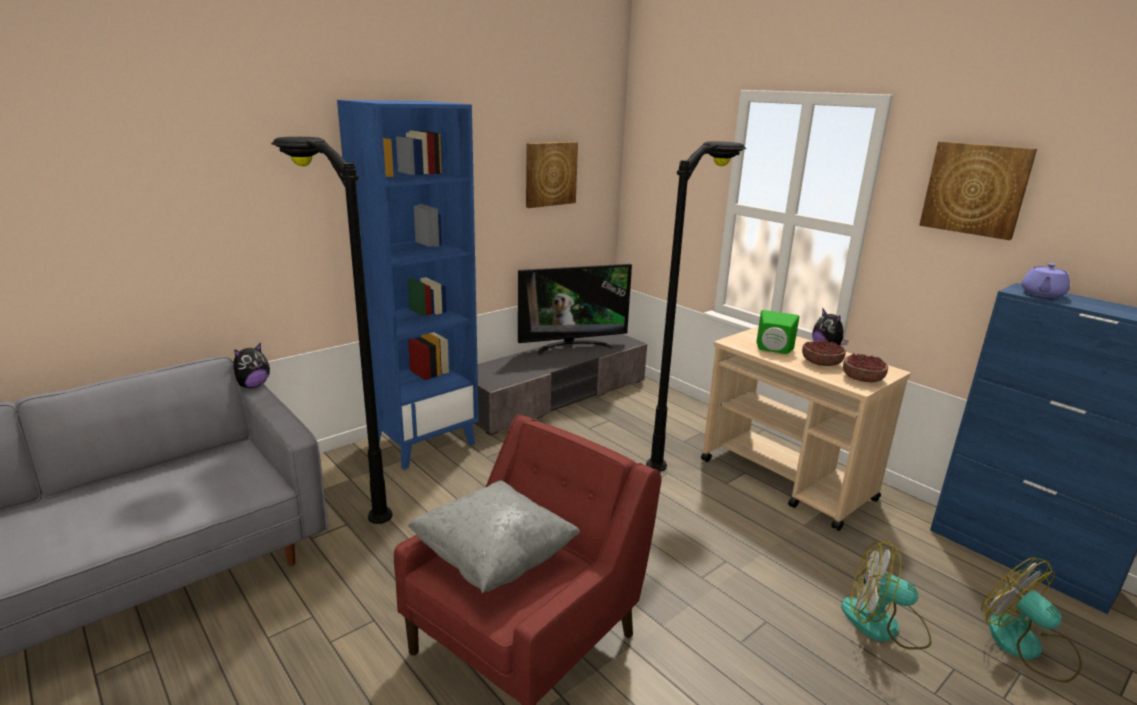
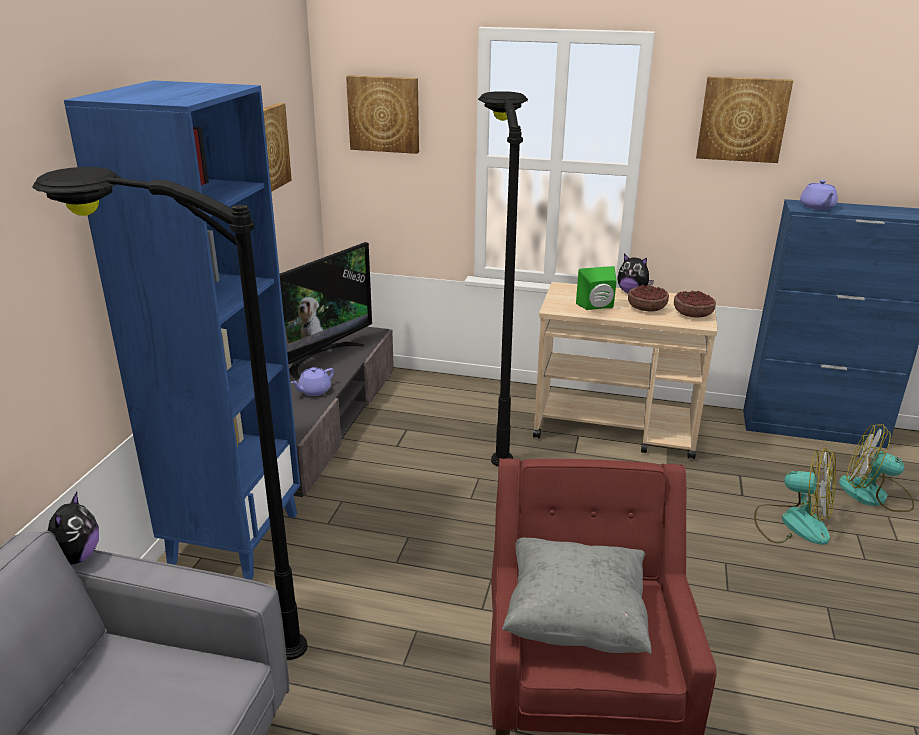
camera: 35 degrees left, 5 degrees up
fan [841,541,931,650] -> fan turned 135 degrees counterclockwise [754,448,836,545]
none -> purple teapot [290,367,334,396]
none -> picture [346,75,419,154]

